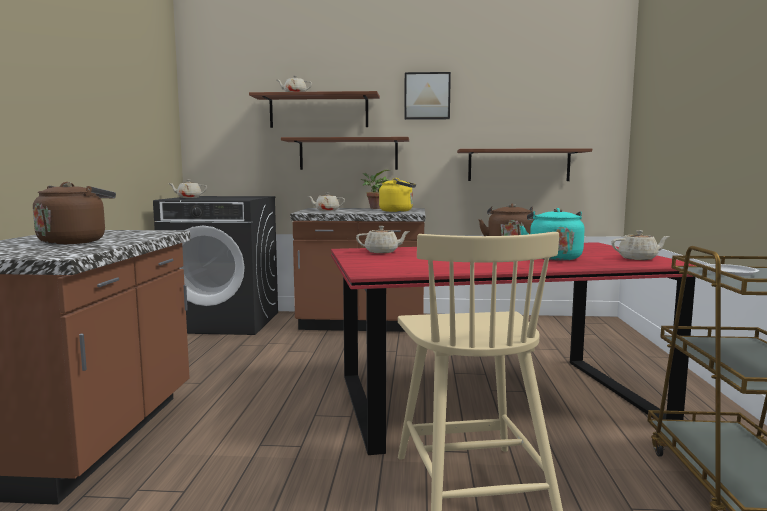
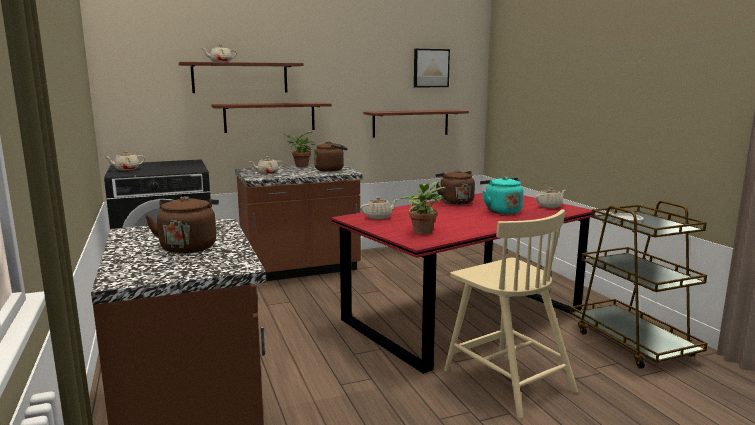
camera: 25 degrees left, 5 degrees up
yellow kettle [379,178,416,212] -> brown kettle [314,142,348,172]
picture [404,72,451,120] -> picture moved to [414,49,450,87]
none -> potted plant [401,181,446,234]

